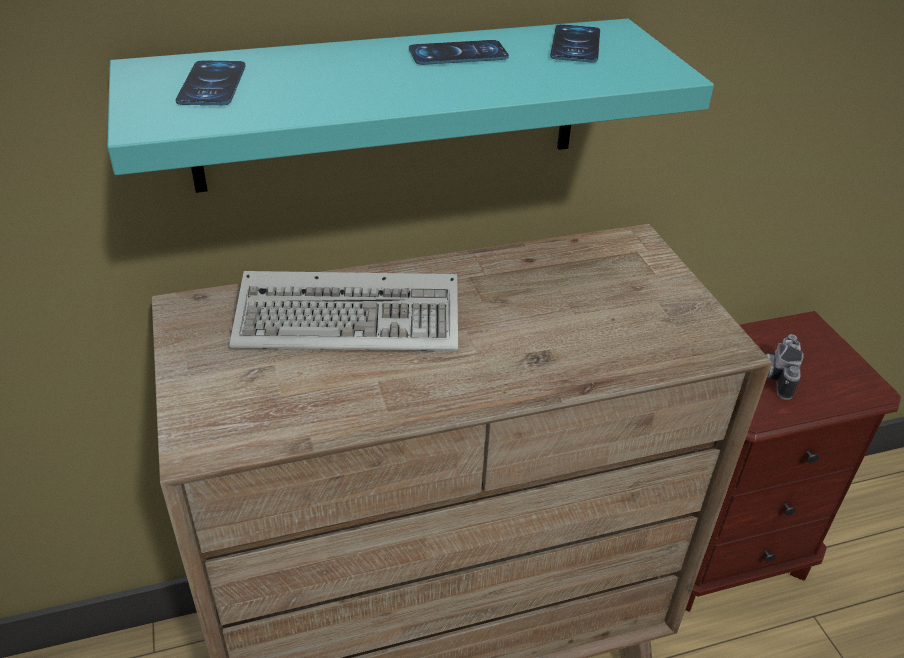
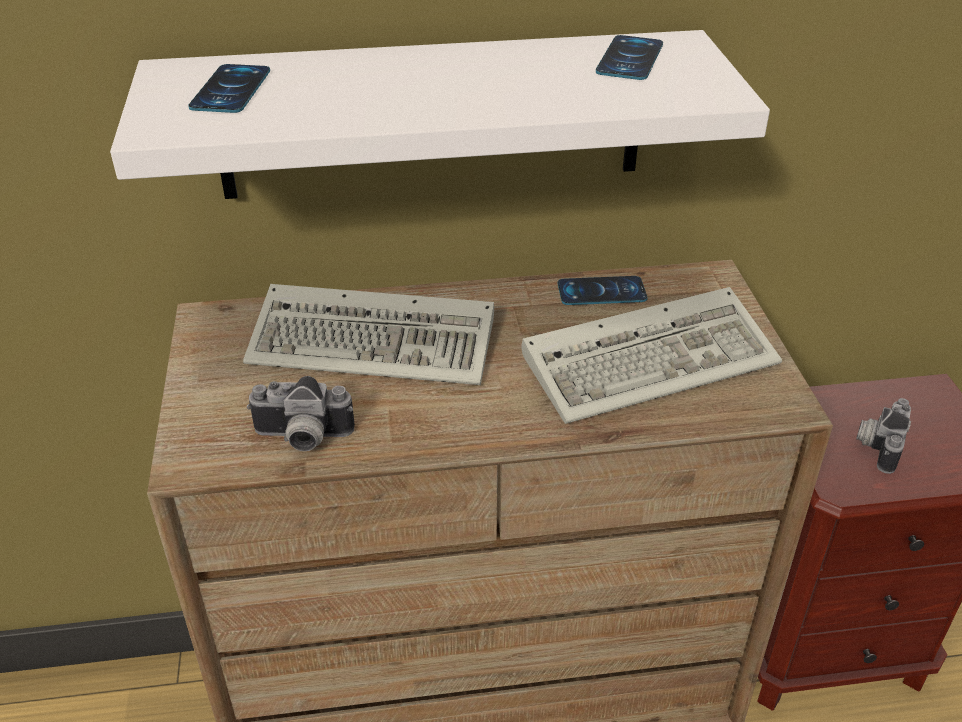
camera: 10 degrees right, 0 degrees up
turquoise shelf [107,19,714,193] -> white shelf [110,30,770,199]
phone [409,40,509,65] -> phone moved to [558,276,647,305]
none -> camera [247,376,355,451]
none -> keyboard [521,287,782,424]

